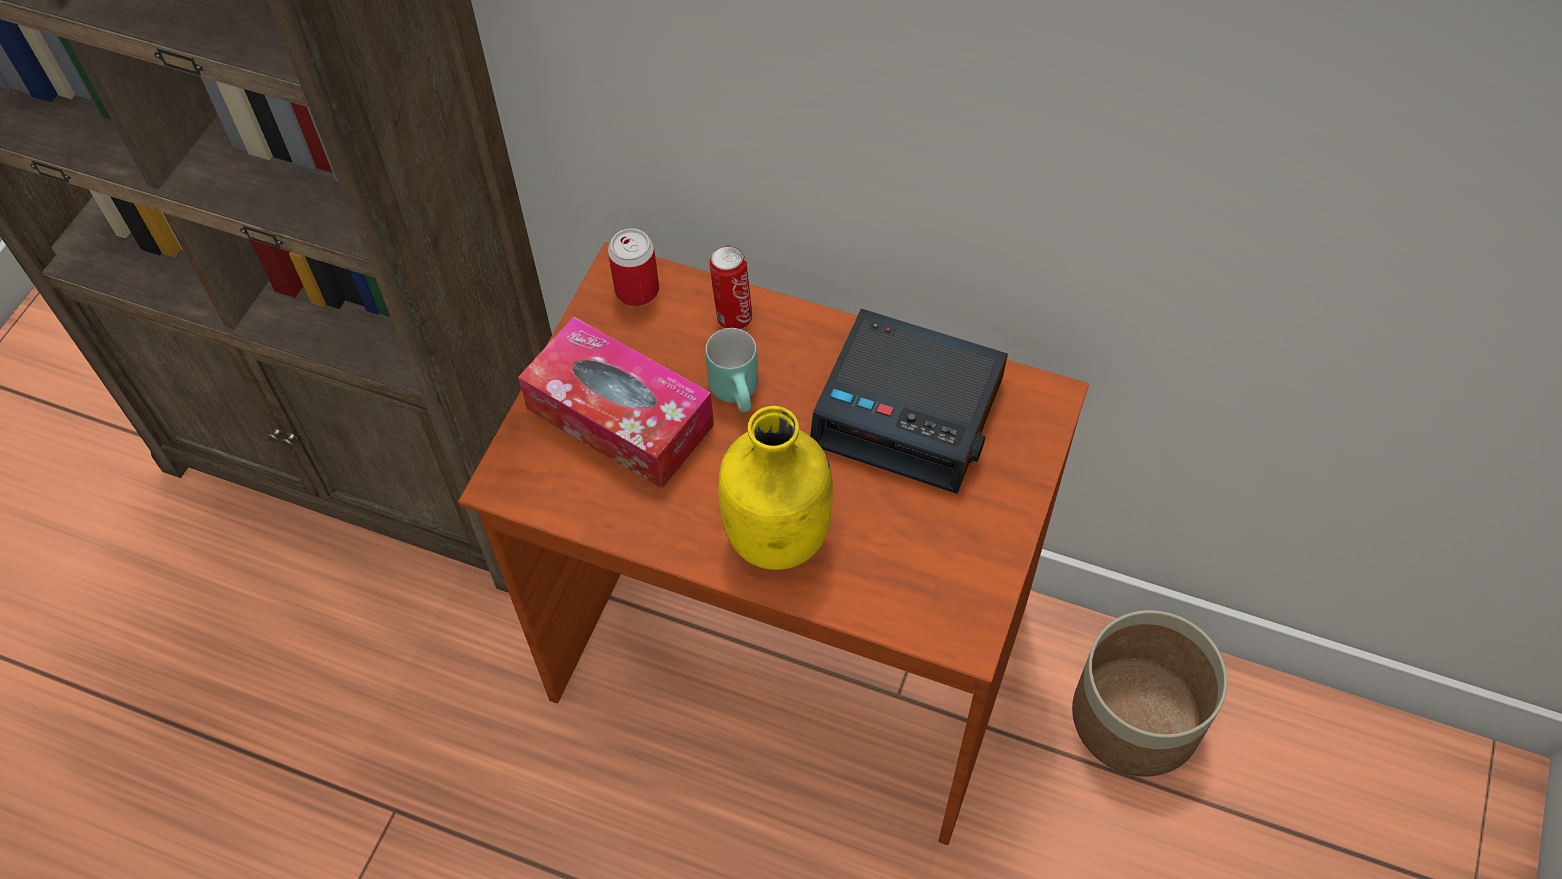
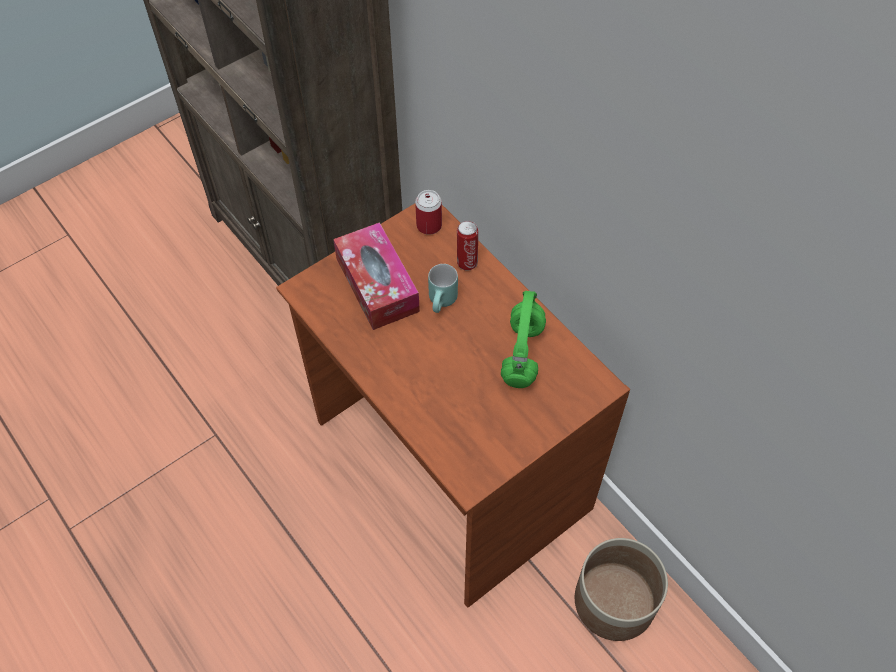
camera: 30 degrees right, 0 degrees up
yellow bottle [718,406,833,570] -> none
alarm clock [810,309,1008,494] -> green headphones [501,291,546,388]

